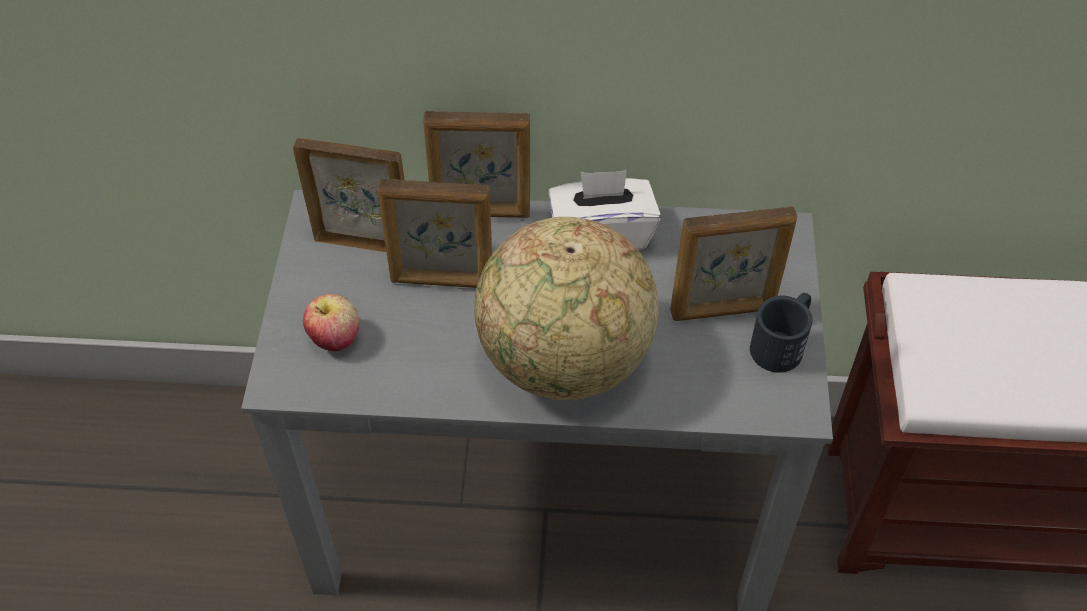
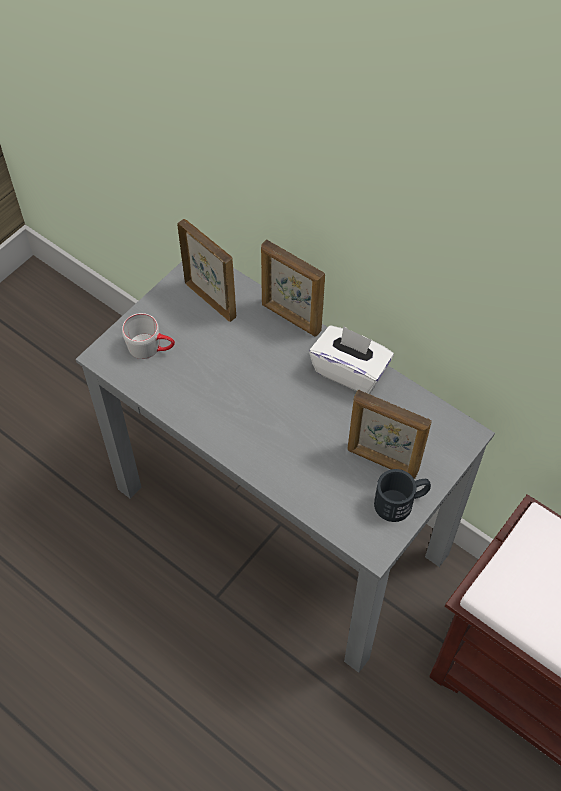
camera: 35 degrees right, 5 degrees up
apple [303,294,359,351] -> grey mug [122,313,175,359]
picture frame [377,178,492,288] -> none
globe [474,217,659,400] -> none

